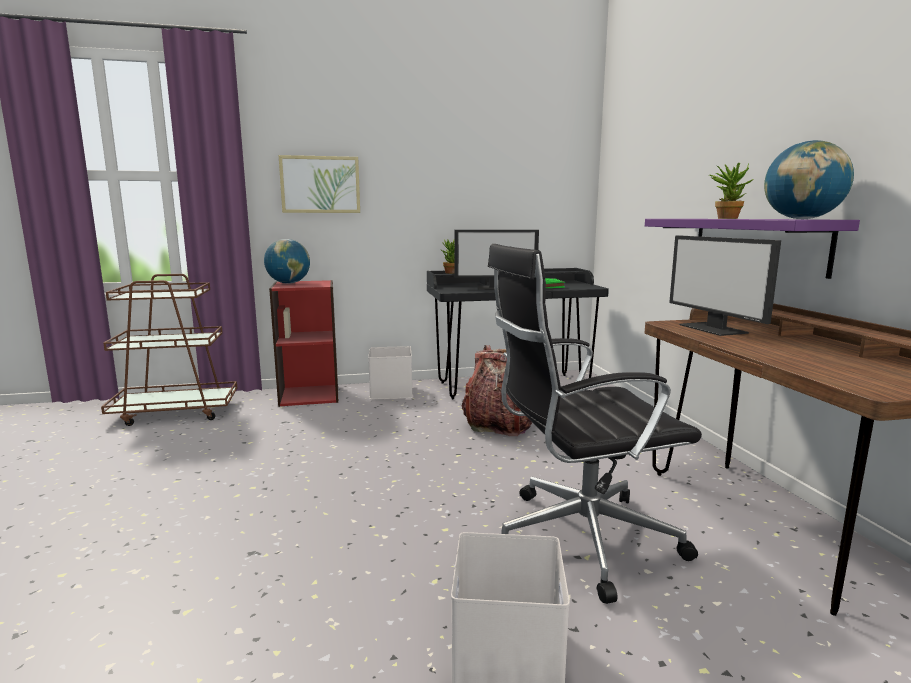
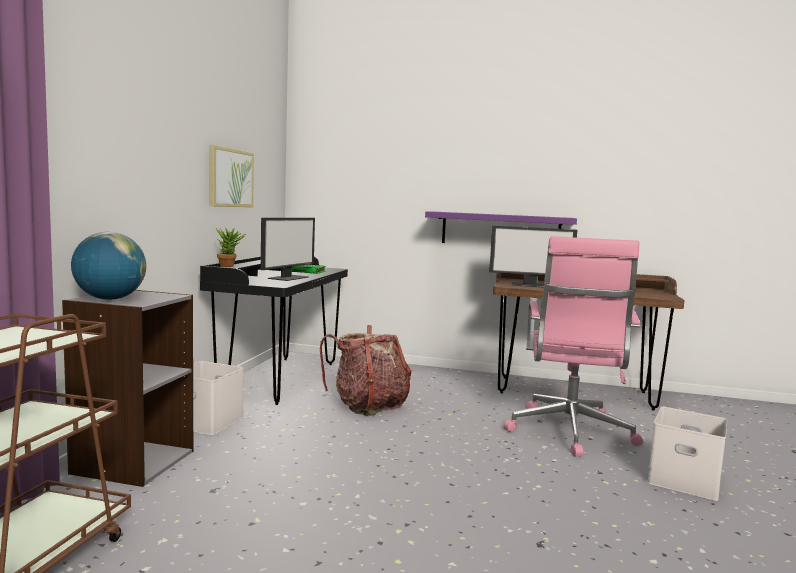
camera: 65 degrees left, 5 degrees down
red bookcase [269,280,339,407] -> grey bookcase [62,290,193,487]
picture [278,155,360,213] -> picture moved to [210,145,254,207]
black office chair [488,244,702,604] -> pink office chair [504,236,643,456]
potted plant [709,162,753,219] -> none
globe [764,140,854,219] -> none

